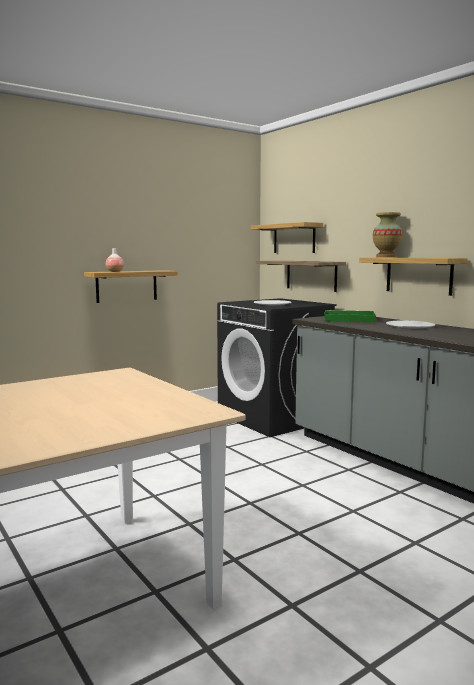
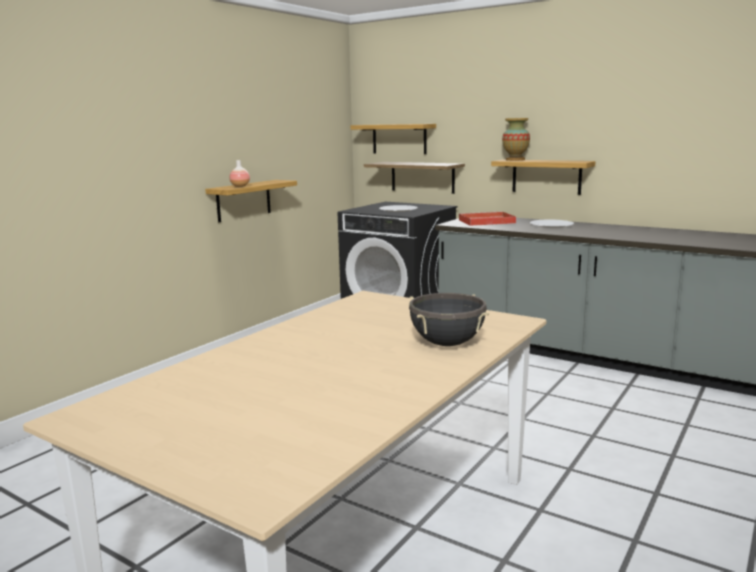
camera: 20 degrees left, 5 degrees up
green tray [324,310,376,322] -> red tray [459,211,516,226]
none -> black cooking pot [409,293,489,346]

